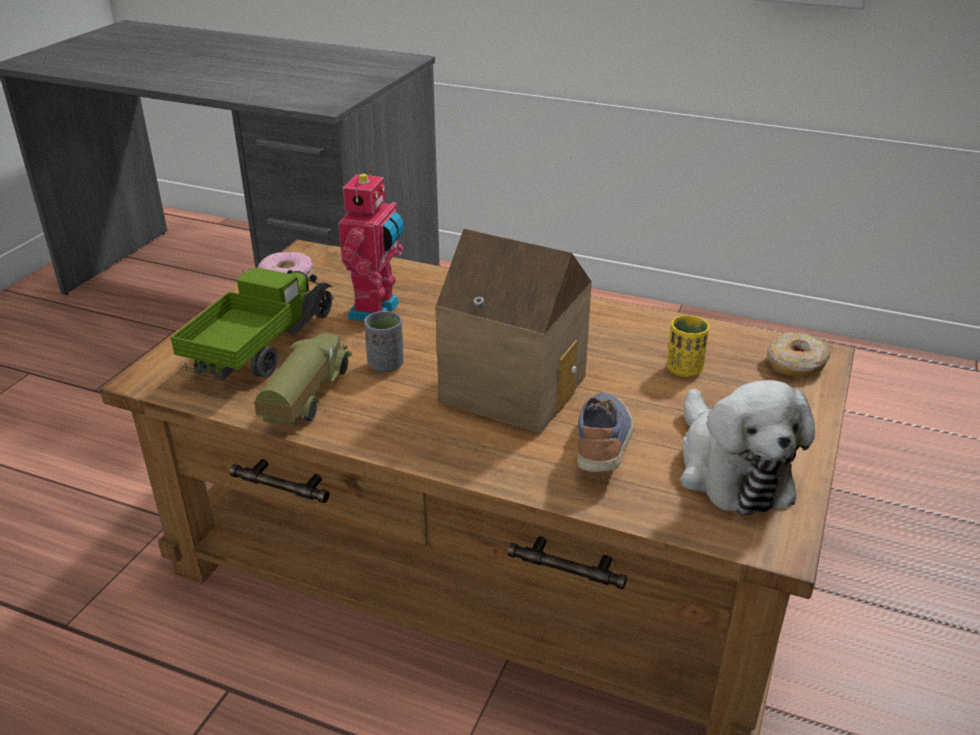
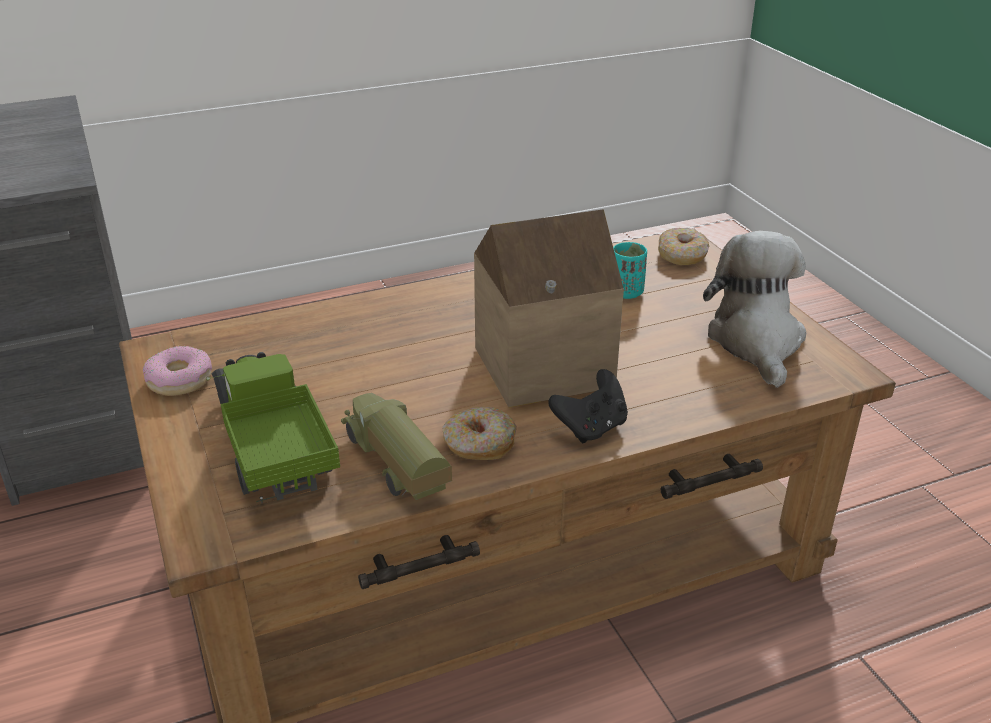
camera: 45 degrees left, 0 degrees up
toy robot [338,169,404,321] -> none
grey cup [364,311,403,373] -> none
shoe [577,393,634,472] -> none
yellow cup [667,315,709,377] -> turquoise cup [613,242,647,299]
plush toy [680,380,815,516] -> plush toy turned 120 degrees counterclockwise [703,231,806,388]
none -> donut [442,407,517,460]
none -> black game controller [548,369,628,443]

